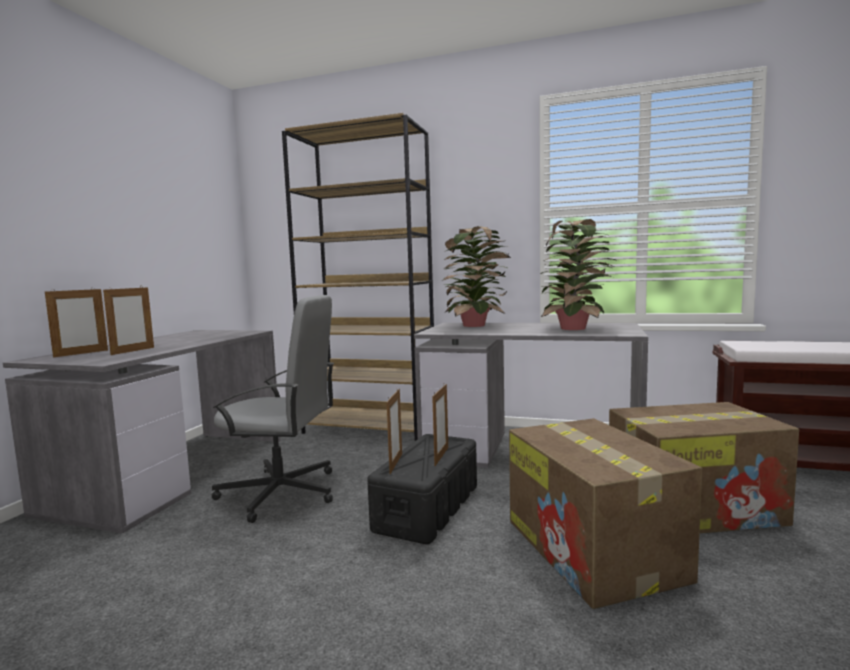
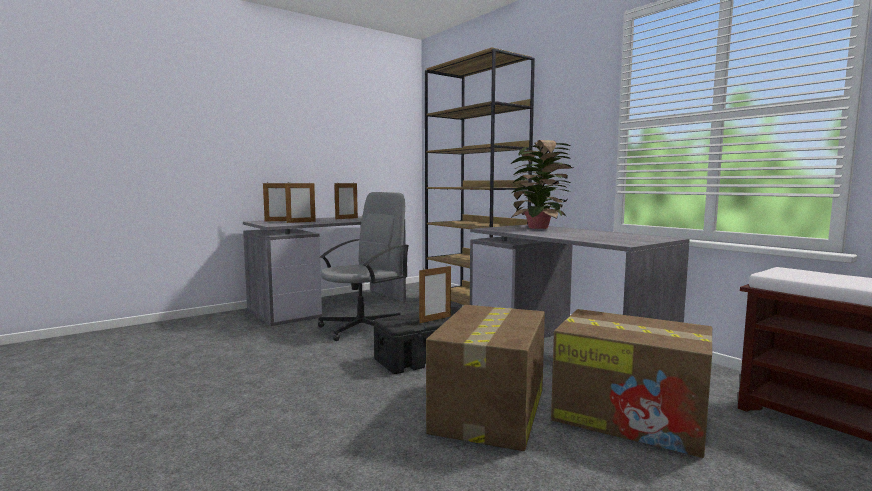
camera: 35 degrees right, 0 degrees up
grey office chair [211,295,334,523] -> grey office chair turned 90 degrees counterclockwise [318,192,409,341]
picture frame [387,389,402,474] -> picture frame moved to [334,183,358,219]
potted plant [540,219,618,330] -> none

